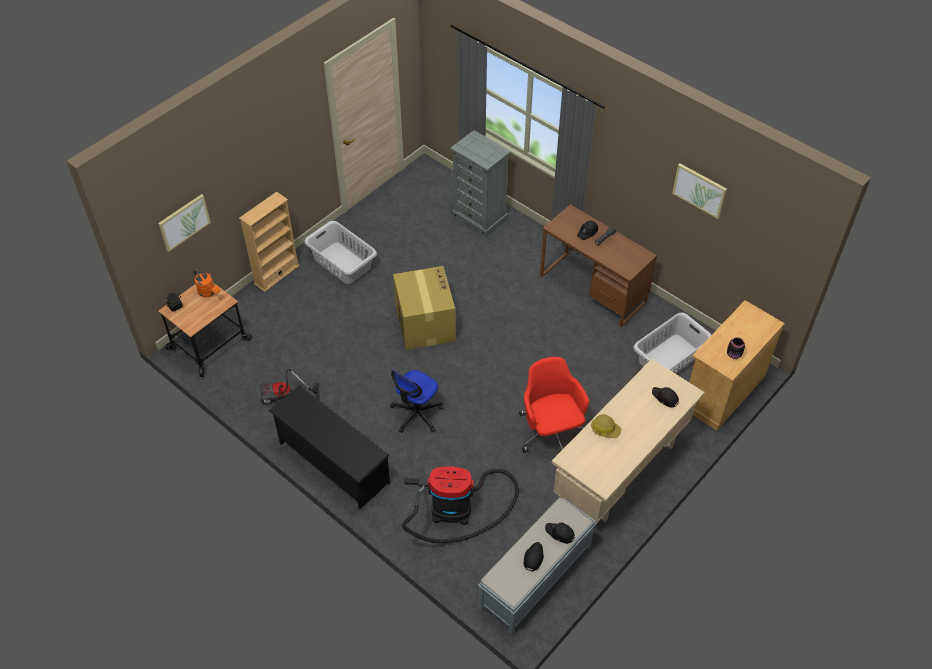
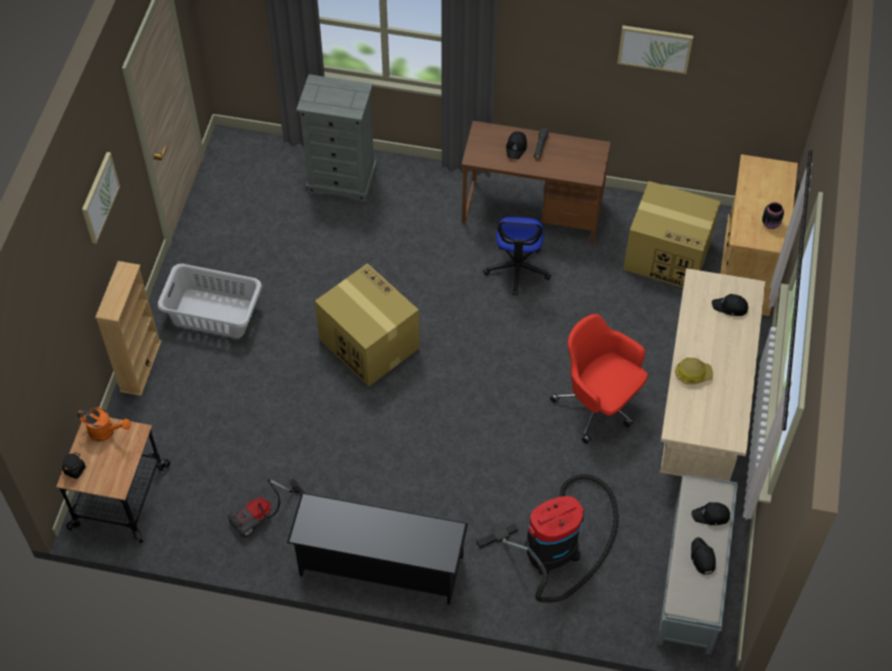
camera: 30 degrees left, 5 degrees up
picture [158,194,211,252] -> picture moved to [82,152,120,244]
office chair [390,369,443,433] -> office chair moved to [483,217,551,295]
grey laundry basket [633,313,711,374] -> cardboard box [623,181,721,287]

